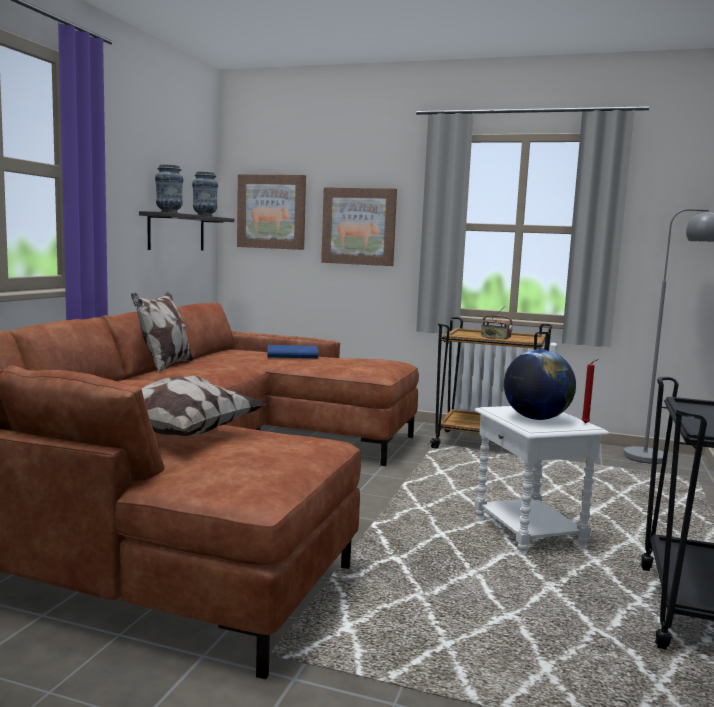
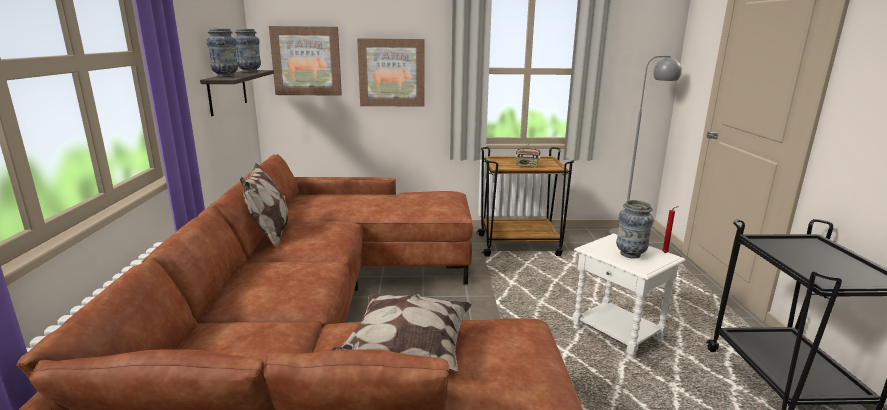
camera: 20 degrees left, 10 degrees up
blue book [267,345,318,358] -> none
globe [504,349,576,420] -> vase [616,200,654,258]

